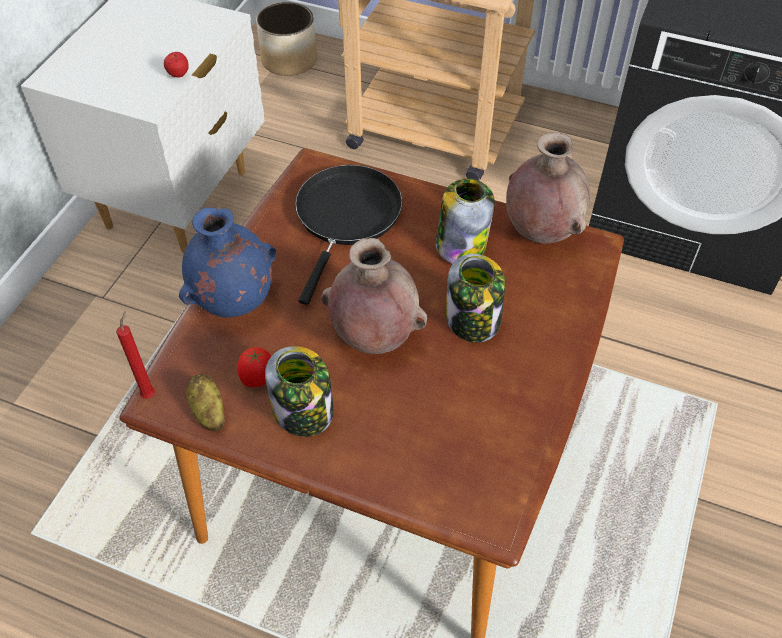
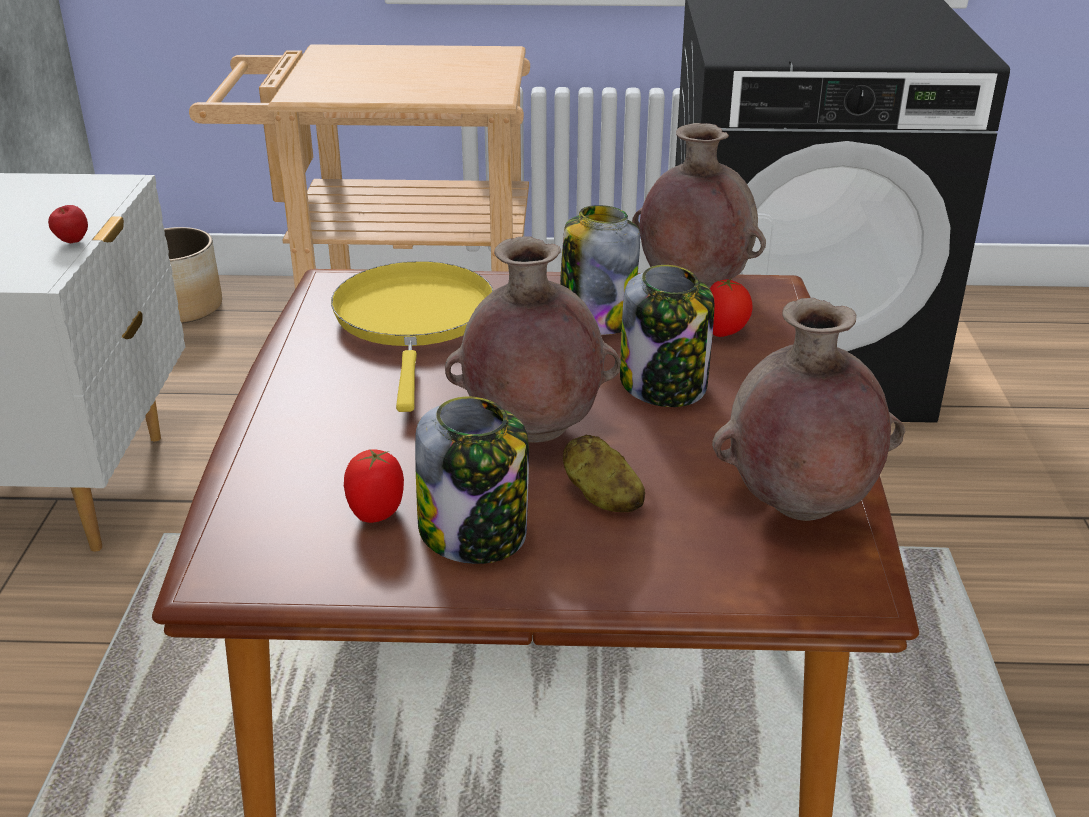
camera: 20 degrees left, 20 degrees down
red candle [116,311,155,399] -> none
blue vase [179,207,276,318] -> none
potato [186,374,225,432] -> potato moved to [563,435,645,512]
black frying pan [295,165,402,305] -> yellow frying pan [331,261,494,412]
none -> tomato [710,278,753,337]
none -> brown vase [712,298,905,521]

